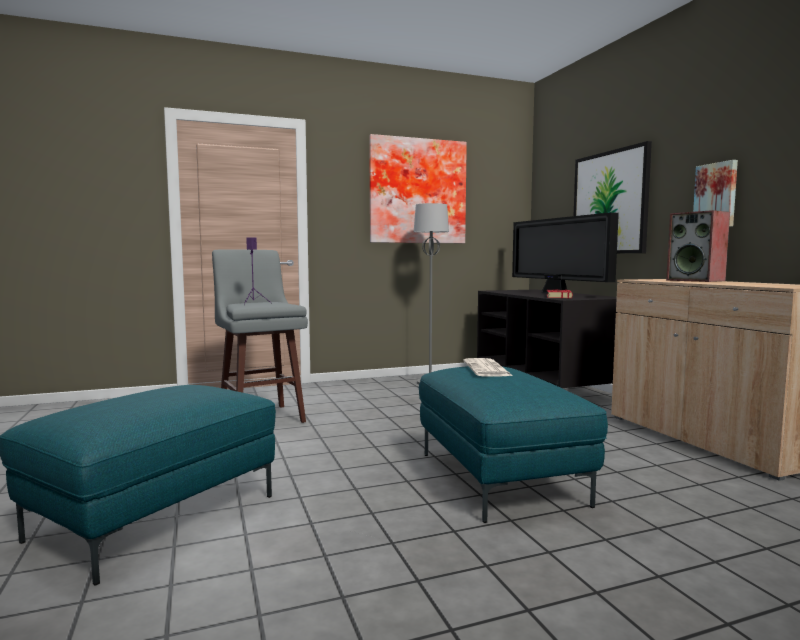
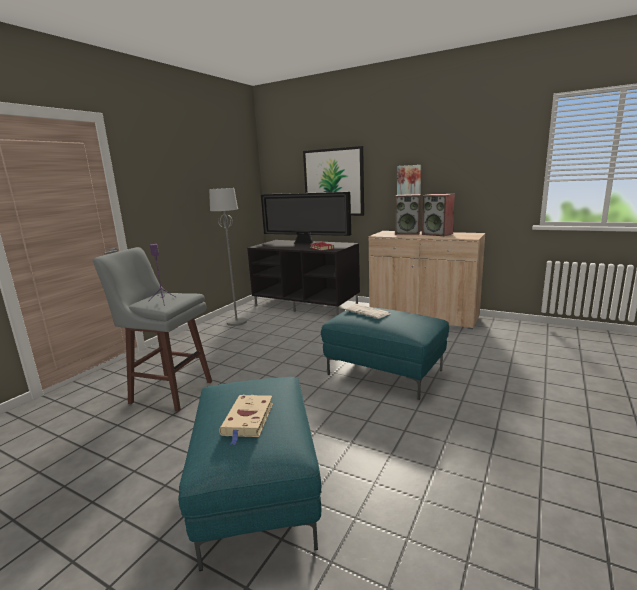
camera: 40 degrees left, 10 degrees up
picture [369,134,467,243] -> none
none -> beige book [219,395,273,445]
none -> speaker [422,194,455,236]

